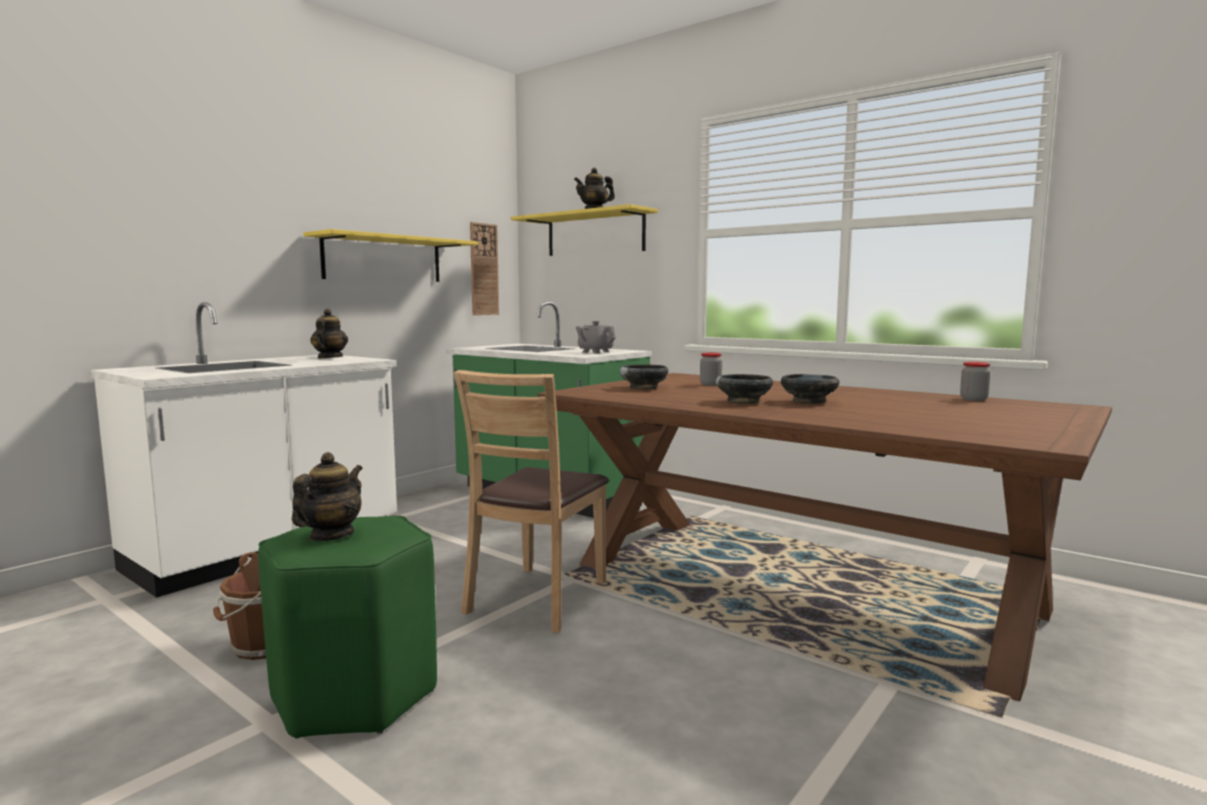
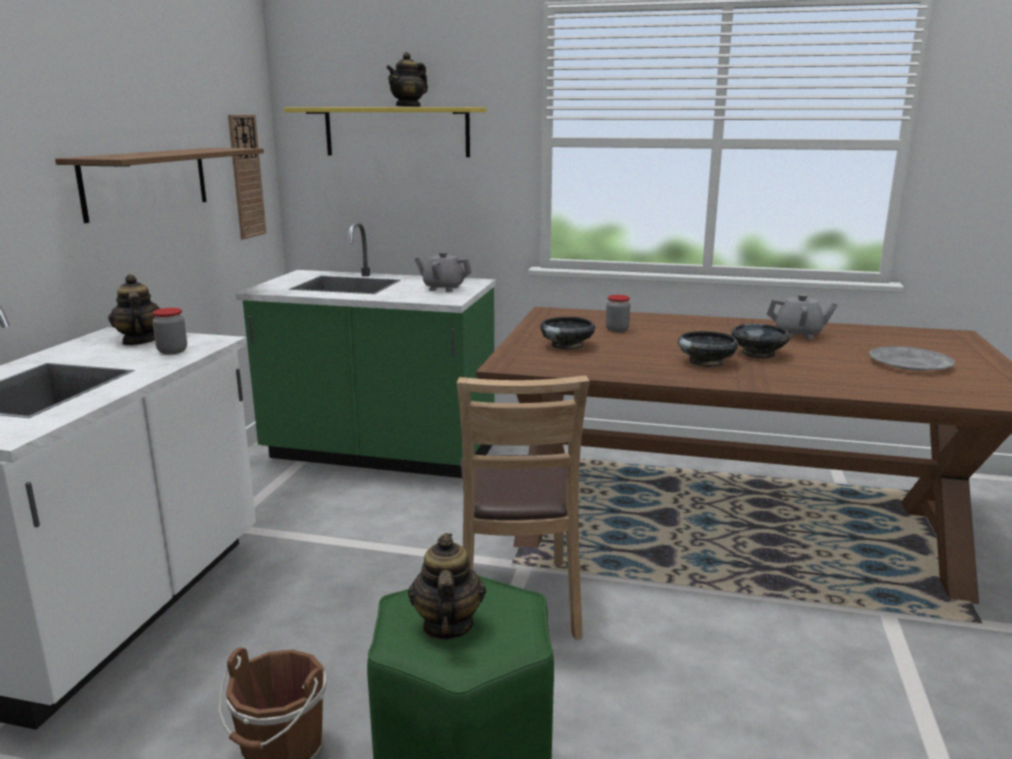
camera: 25 degrees left, 10 degrees up
yellow shelf [303,229,478,282] -> brown shelf [55,148,264,223]
jar [960,362,991,401] -> jar moved to [152,308,187,354]
none -> grey teapot [767,294,838,339]
none -> grey plate [870,346,955,371]

